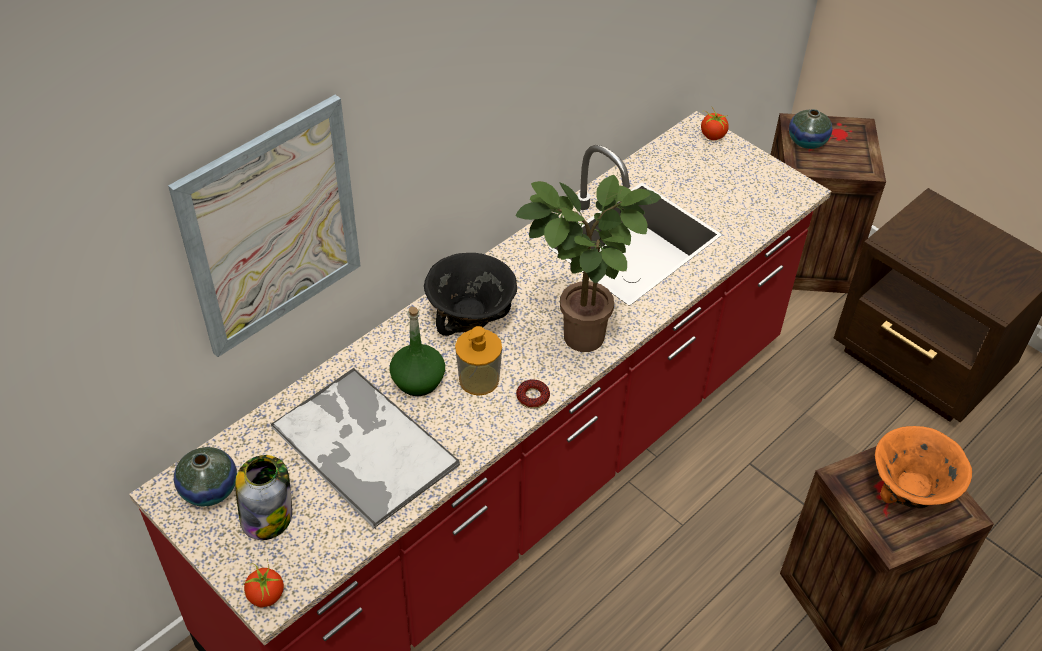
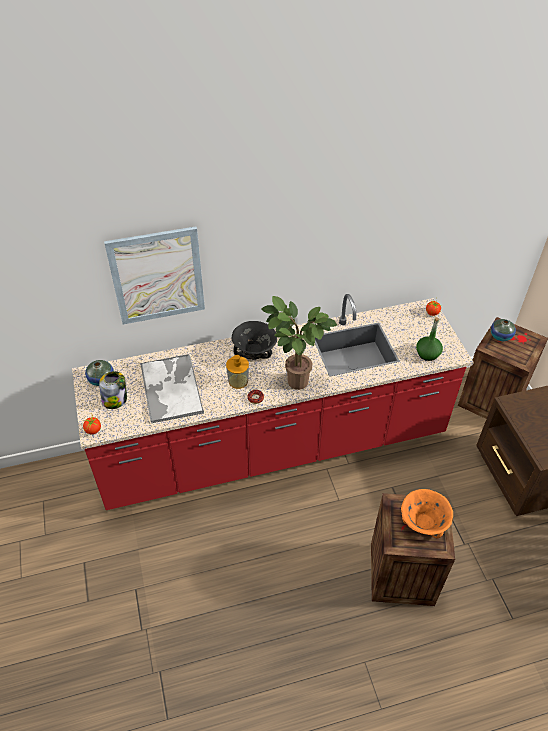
camera: 30 degrees right, 0 degrees up
green bottle [390,307,445,396] -> green bottle moved to [416,317,443,361]

